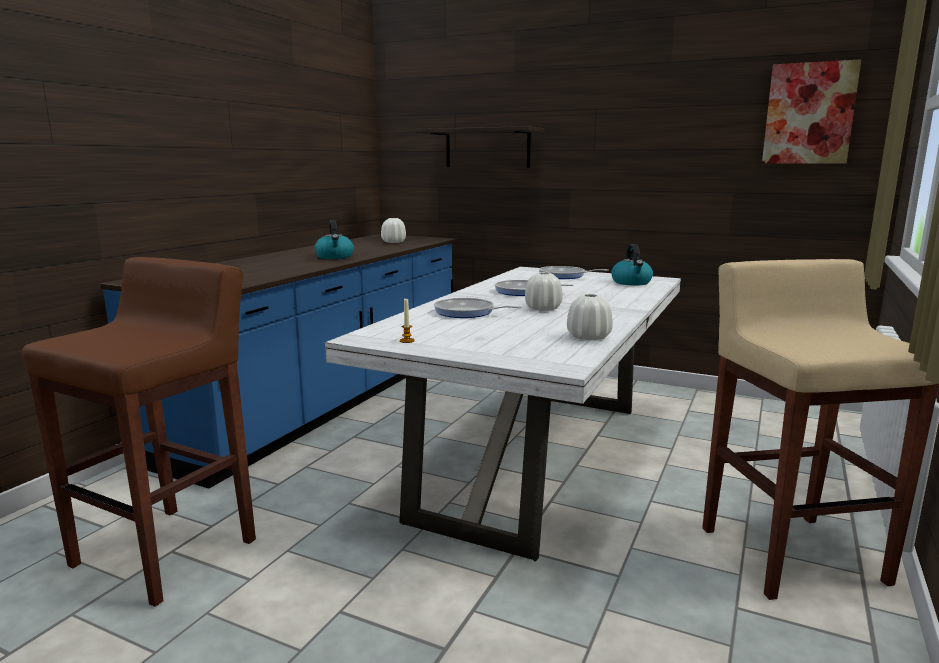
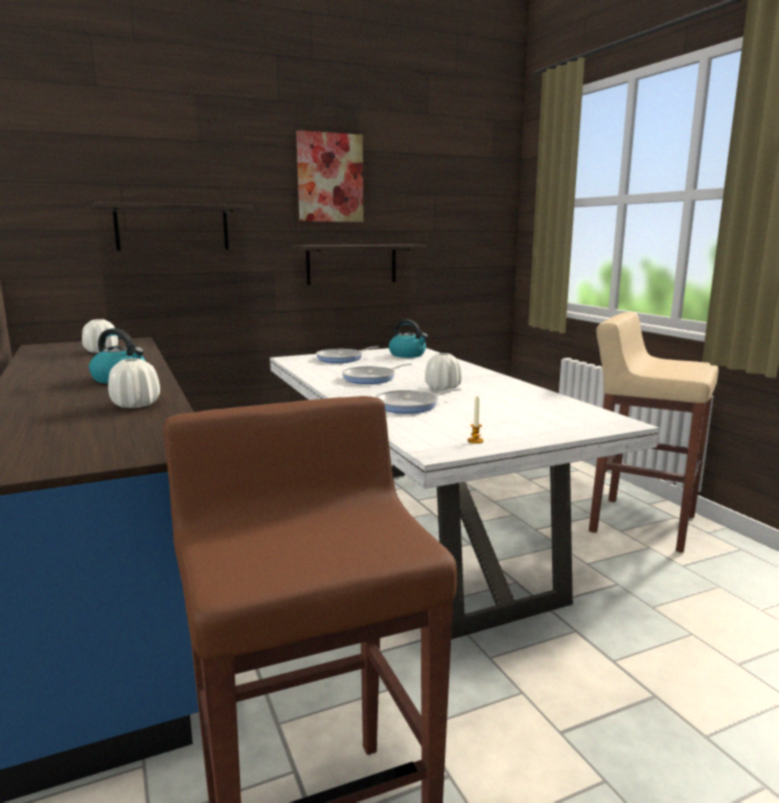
camera: 50 degrees left, 0 degrees up
white vase [567,294,613,340] -> white vase moved to [108,358,160,408]
picture [762,59,861,164] -> picture moved to [296,130,363,222]
none -> shelf [292,244,427,285]

